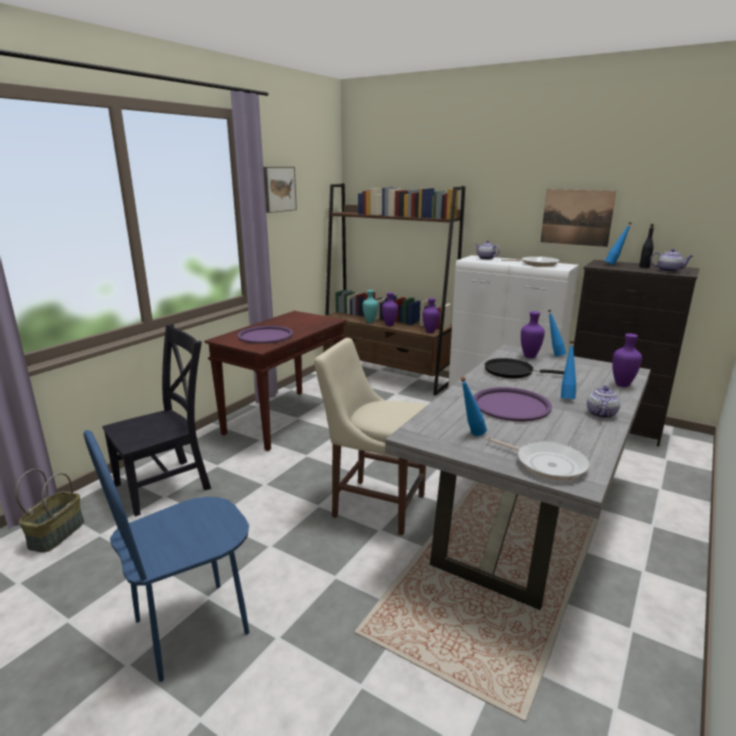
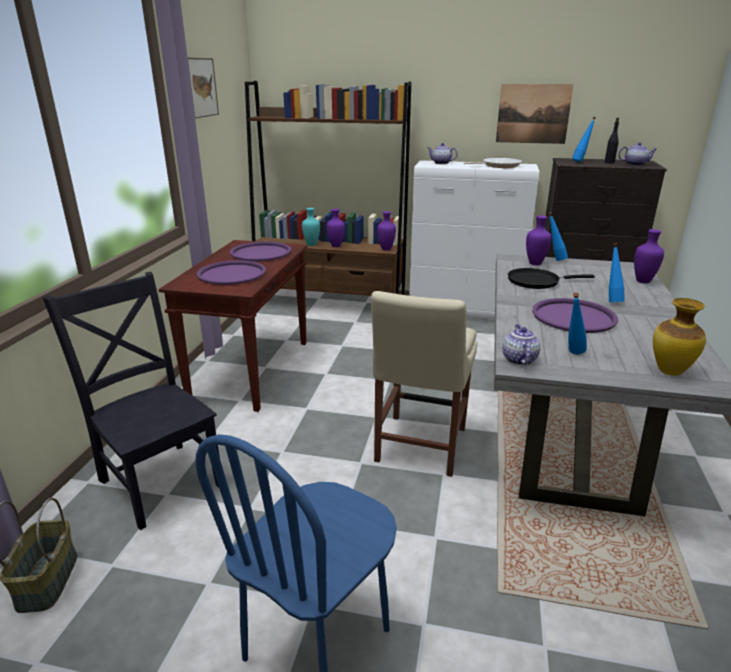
camera: 20 degrees left, 5 degrees up
black chair [102,324,211,517] -> black chair turned 75 degrees counterclockwise [43,272,220,530]
beige chair [314,338,427,535] -> beige chair turned 75 degrees counterclockwise [371,291,477,477]
frying pan [486,437,590,480] -> vase [653,298,706,376]
teapot [587,385,620,418] -> teapot moved to [502,324,541,365]
none -> purple tray [230,241,291,262]

